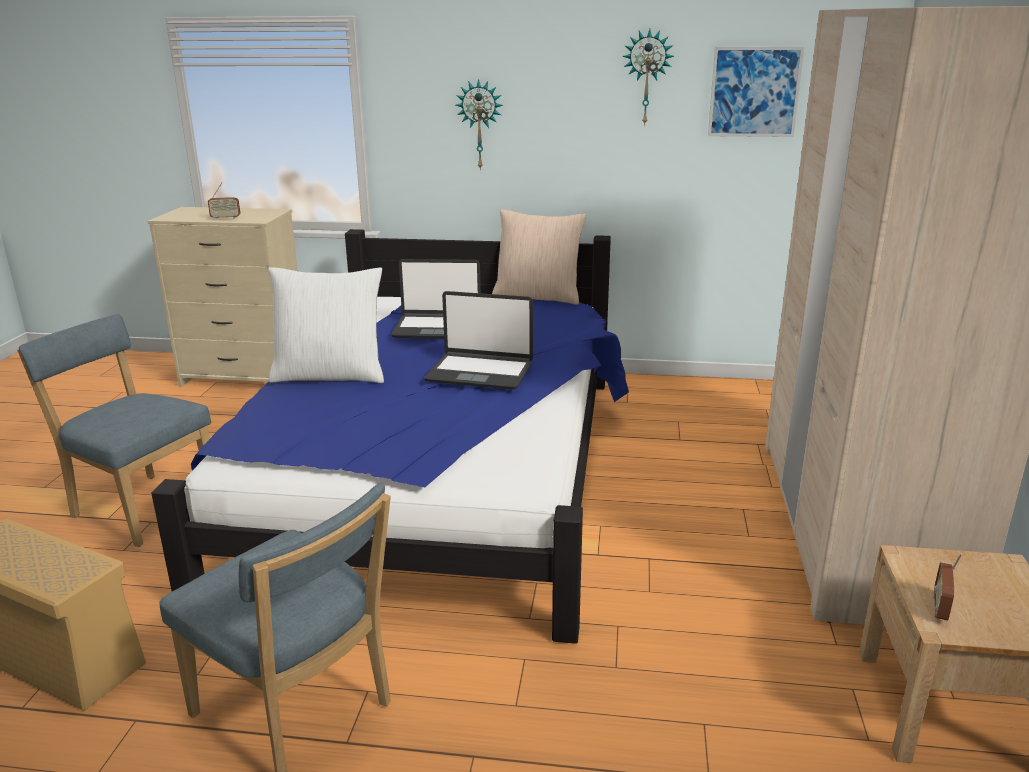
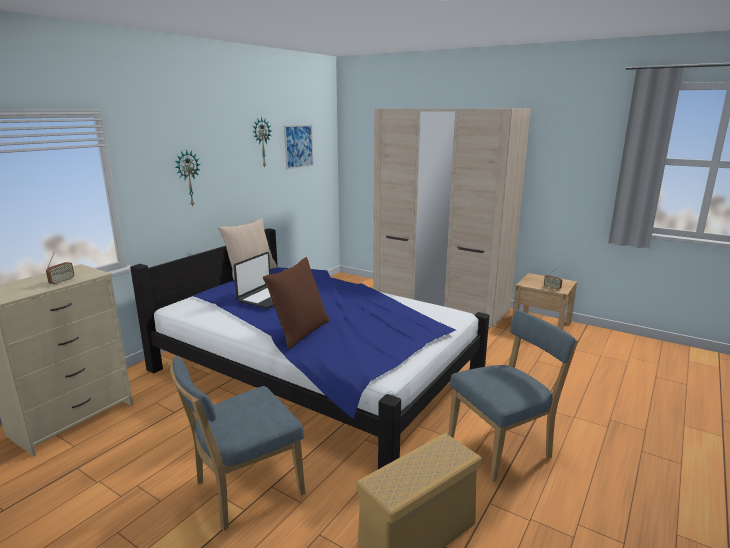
camera: 65 degrees left, 5 degrees down
white pillow [268,267,384,383] -> brown pillow [263,257,330,349]
laptop [424,291,533,390] -> none

